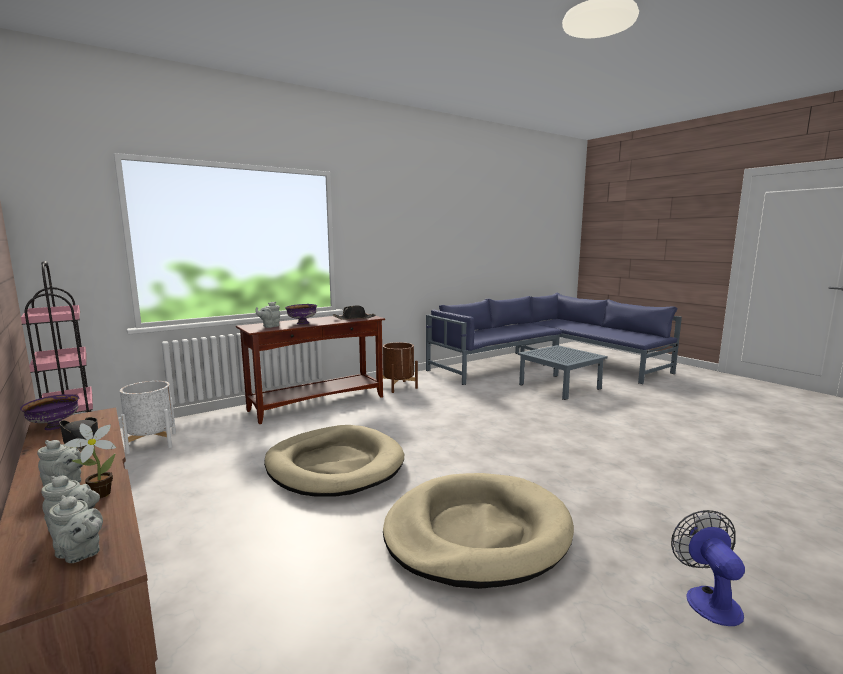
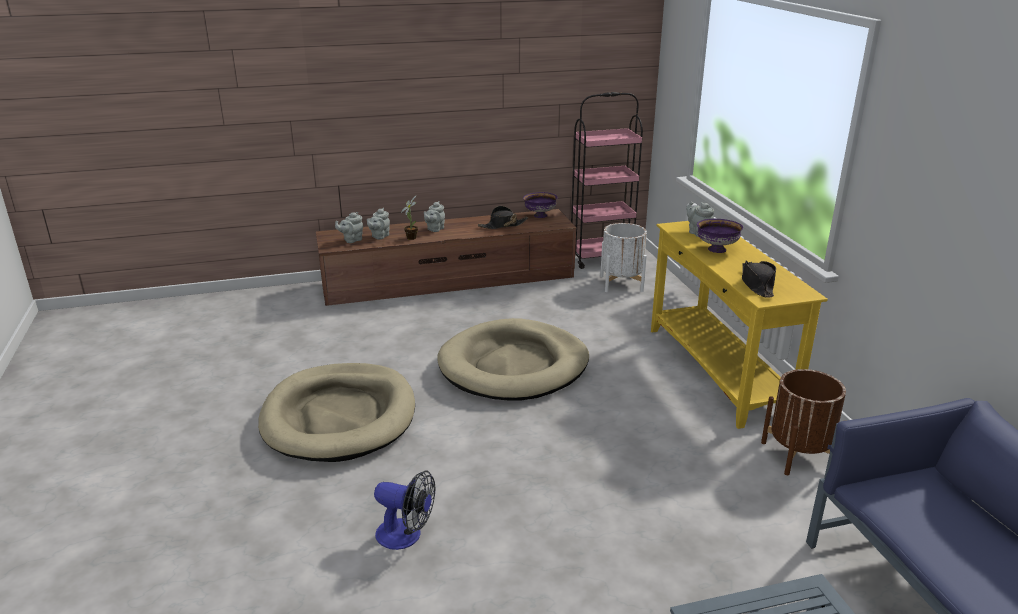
camera: 110 degrees right, 15 degrees up
brown console table [236,313,385,424] -> yellow console table [651,221,828,429]
fan [671,510,745,626] -> fan moved to [374,470,435,550]

